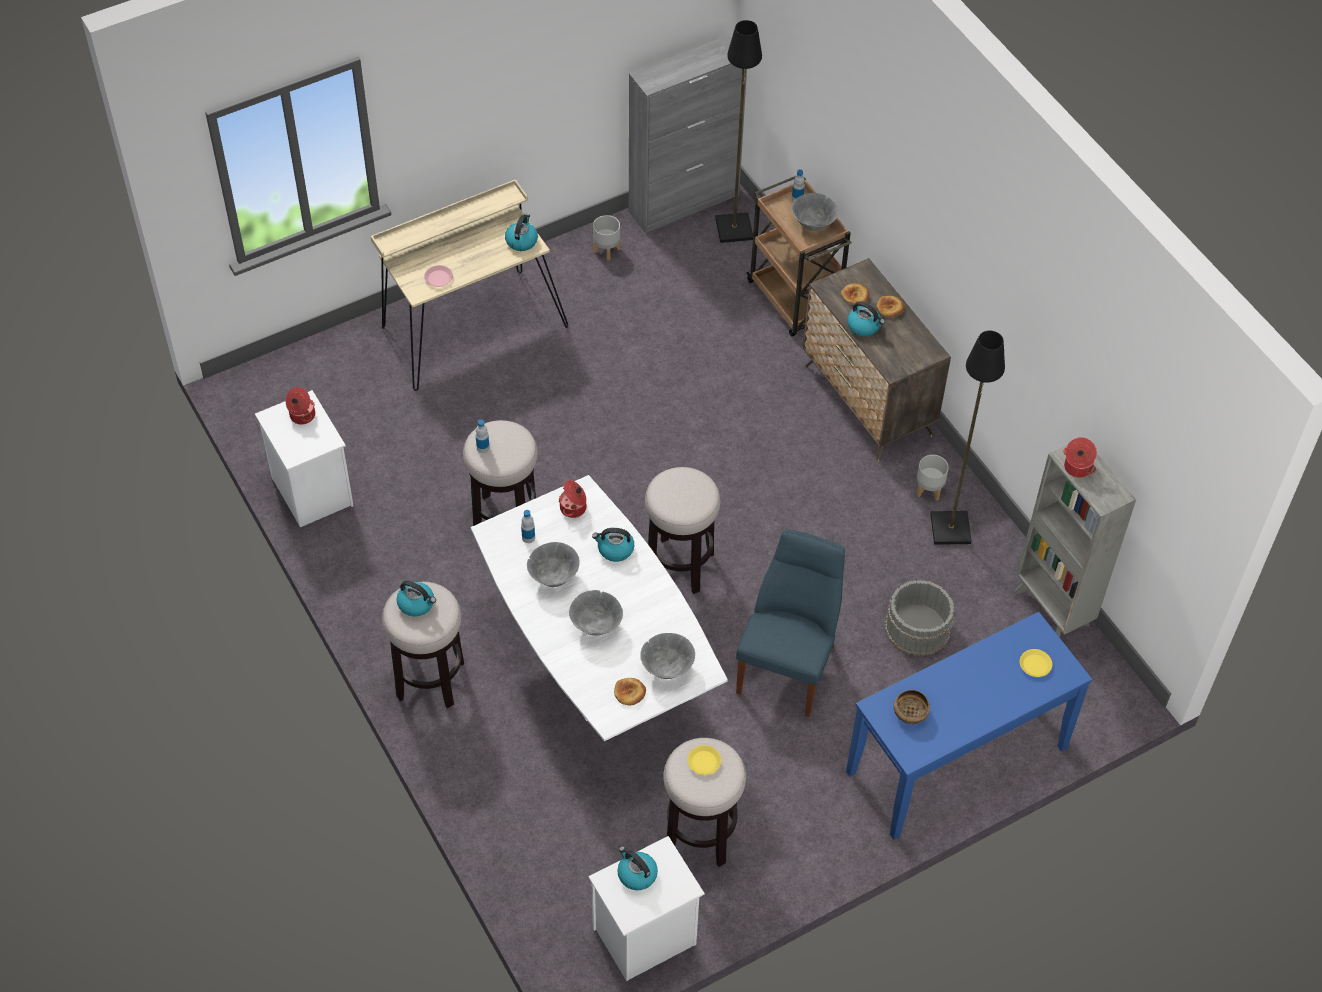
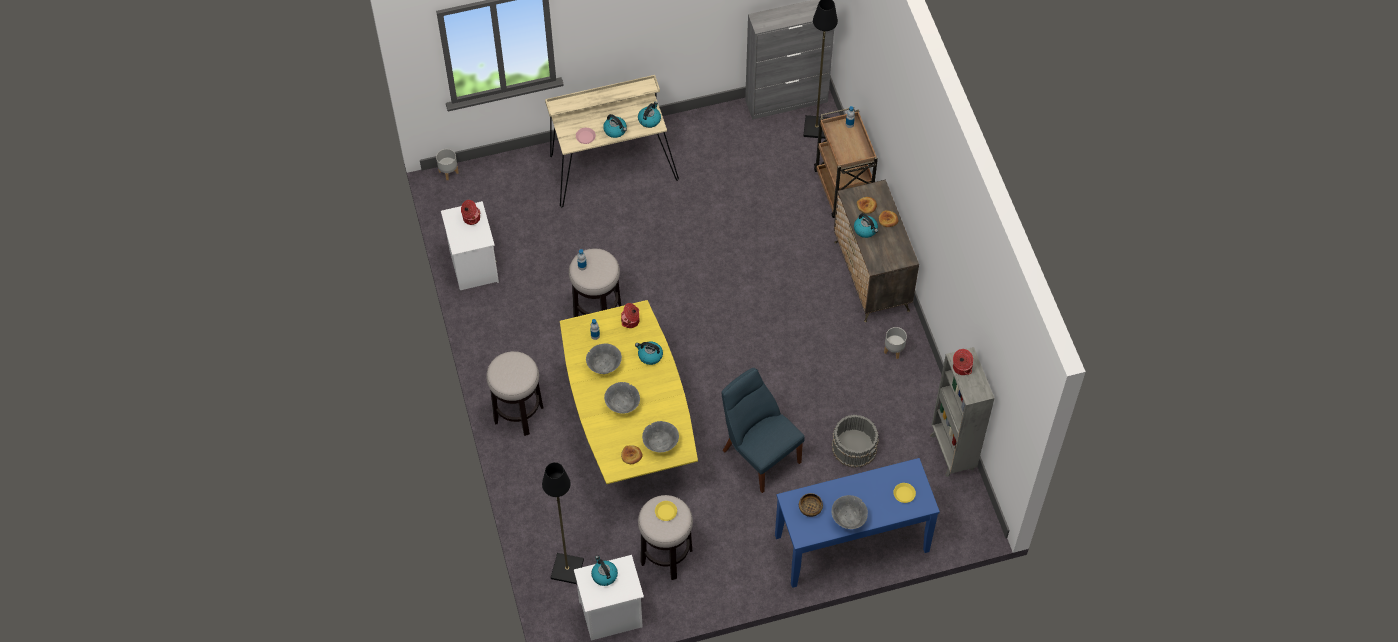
camera: 15 degrees right, 5 degrees up
kettle [396,581,436,617] -> kettle moved to [603,114,627,138]
white dining table [471,475,728,741] -> yellow dining table [560,300,698,484]
grey planter [593,215,620,260] -> grey planter moved to [436,149,459,180]
stool [645,467,720,594] -> none
blue chair [736,529,845,717] -> blue chair turned 75 degrees counterclockwise [722,368,805,493]
grey bowl [792,193,838,231] -> grey bowl moved to [832,495,868,529]
black floor lamp [930,331,1005,545] -> black floor lamp moved to [542,462,584,584]

